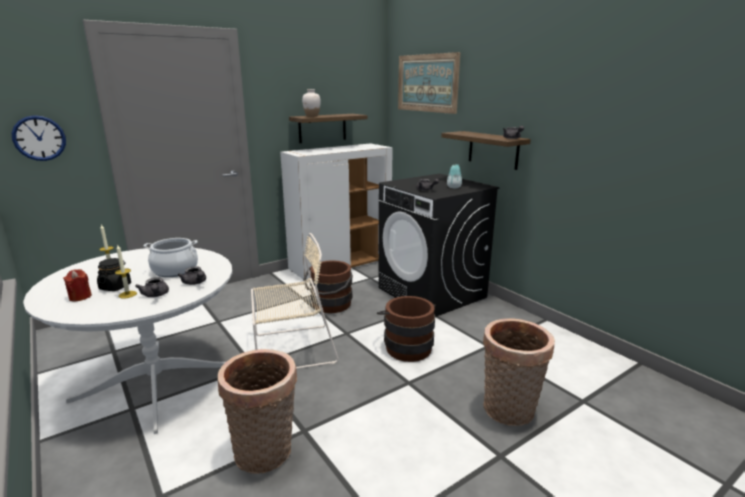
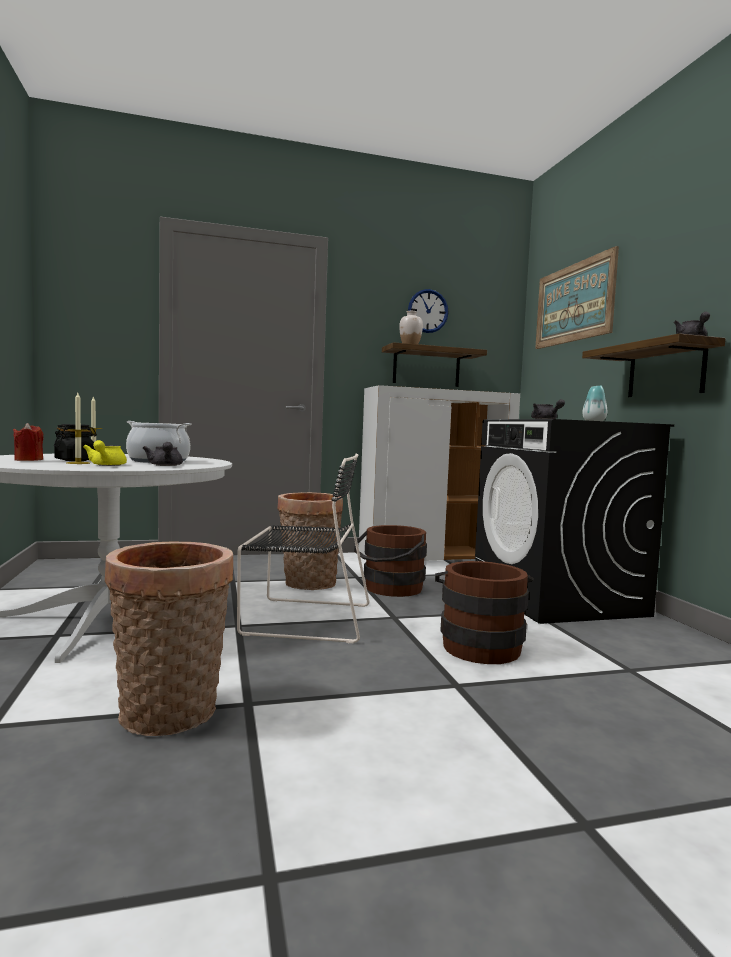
camera: 20 degrees right, 15 degrees down
wall clock [12,115,66,161] -> wall clock moved to [408,289,449,333]
grey teapot [135,278,169,297] -> yellow teapot [83,440,127,466]
beige chair [251,233,339,369] -> black chair [237,454,369,643]
basket [483,318,555,426] -> basket moved to [277,492,343,590]

